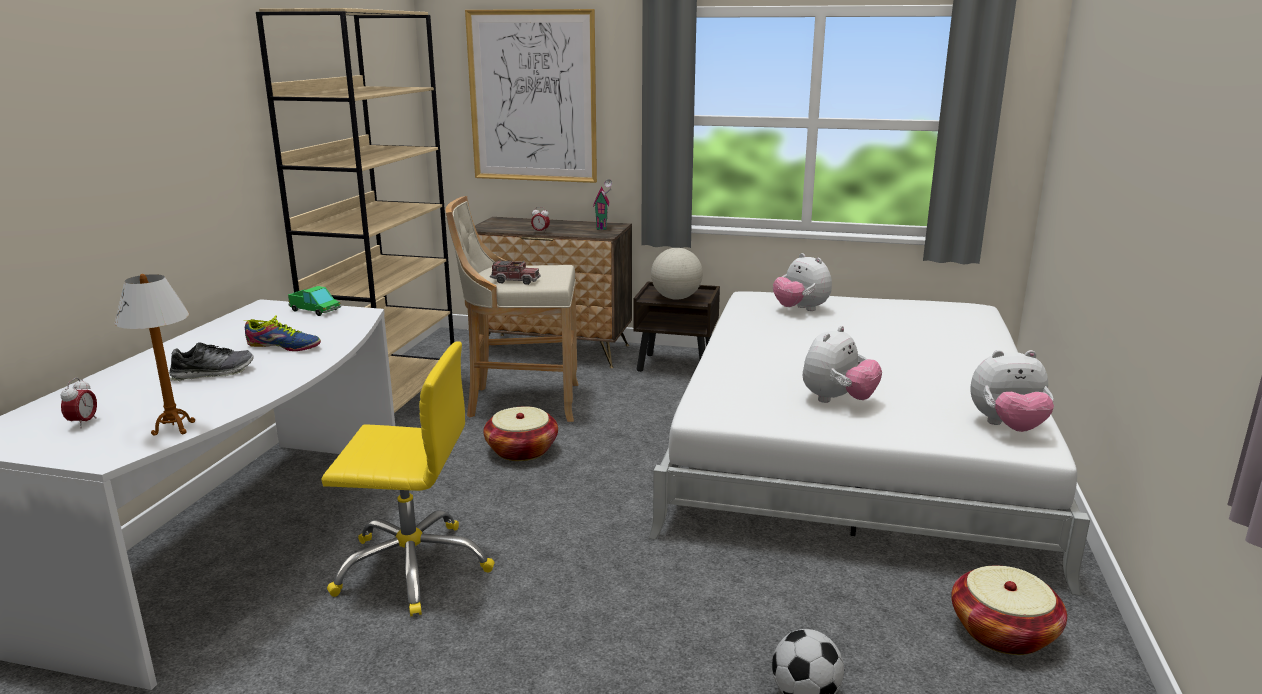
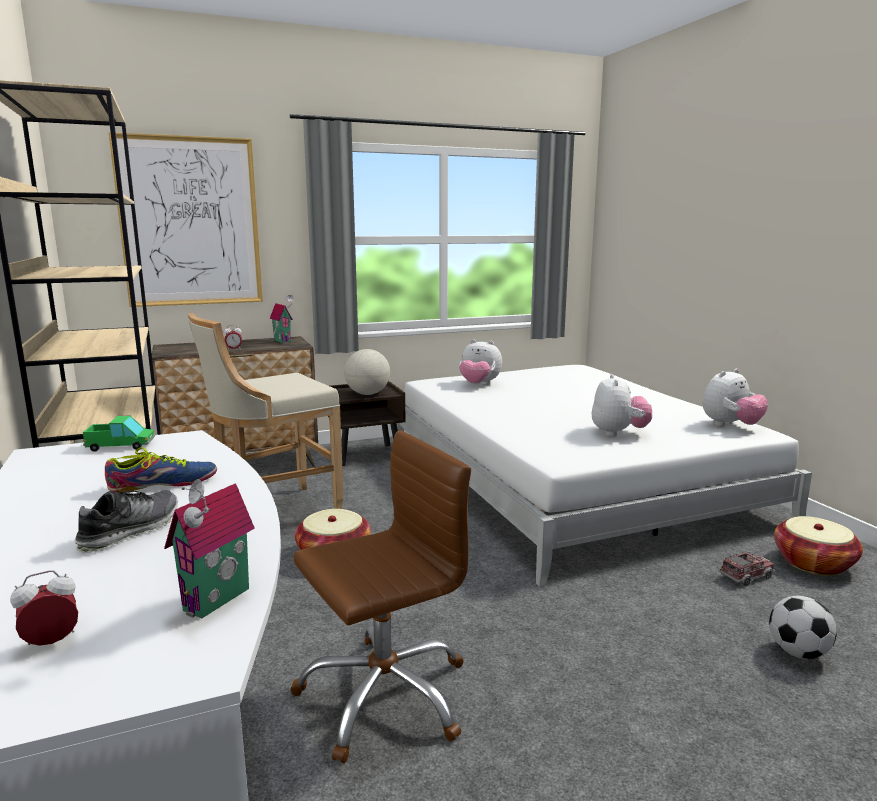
camera: 35 degrees left, 5 degrees down
alarm clock [60,378,97,428] -> alarm clock turned 90 degrees counterclockwise [10,570,78,646]
table lamp [115,274,195,435] -> toy house [164,479,255,618]
yellow office chair [321,341,495,616] -> brown office chair [290,430,471,763]
toy truck [490,260,540,285] -> toy truck moved to [719,551,775,586]

